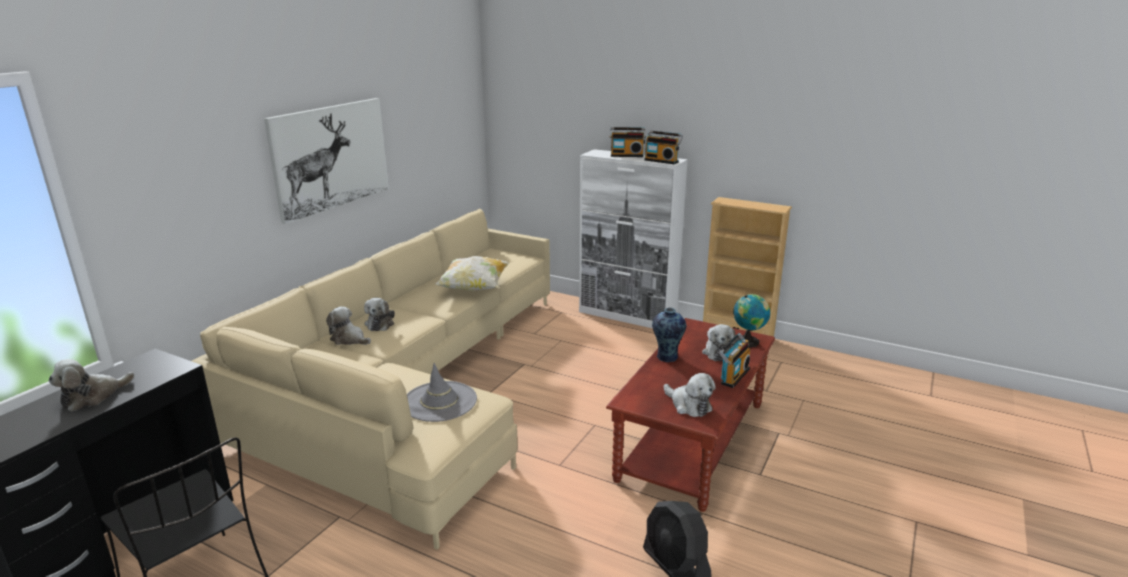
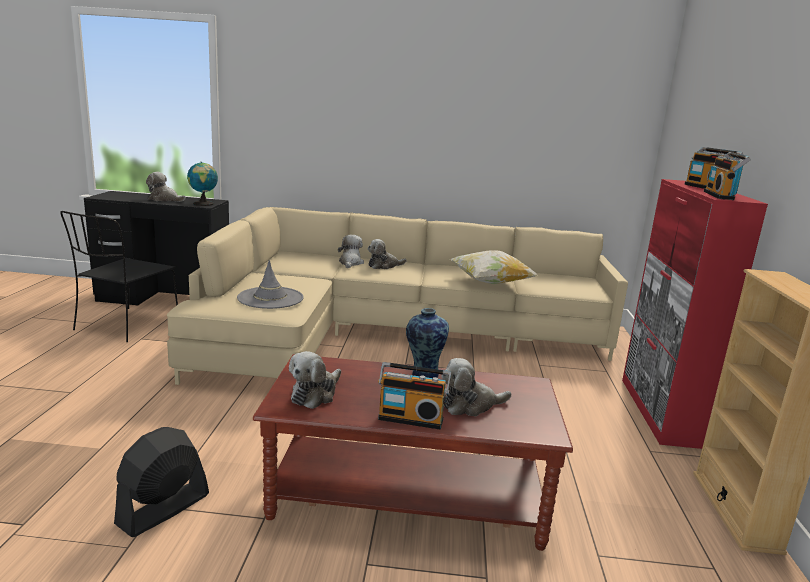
camera: 65 degrees right, 5 degrees down
picture [264,98,389,224] -> none
white cabinet [579,149,688,328] -> red cabinet [622,179,768,449]
globe [733,294,770,347] -> globe moved to [187,162,218,206]

